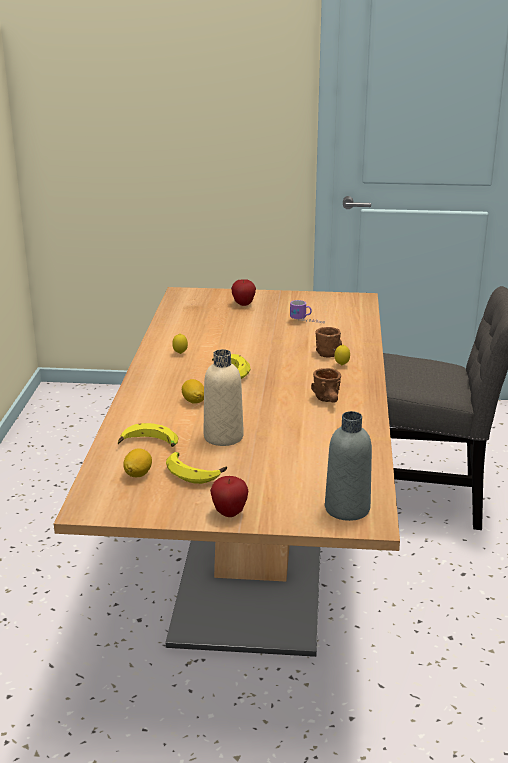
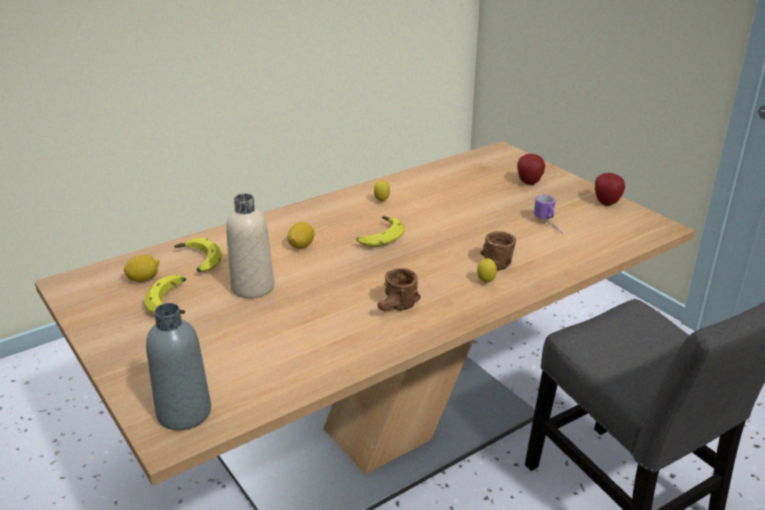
camera: 50 degrees right, 5 degrees up
apple [210,476,248,517] -> apple moved to [595,173,625,206]

